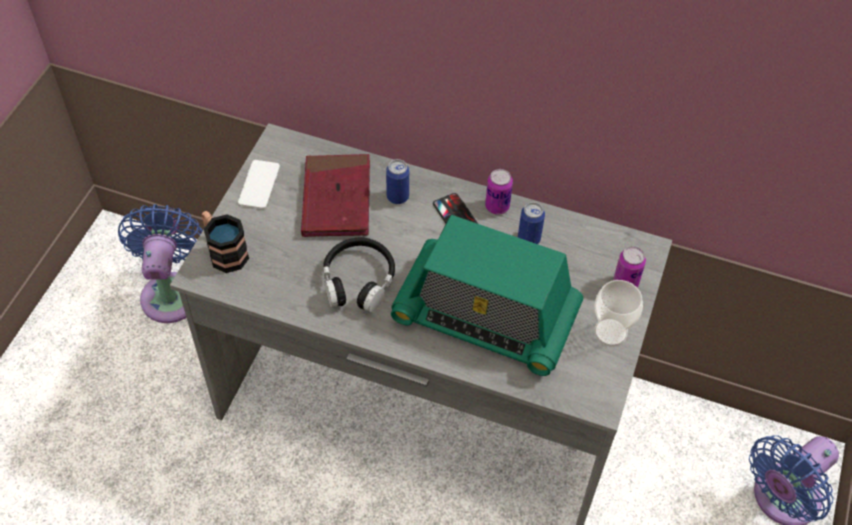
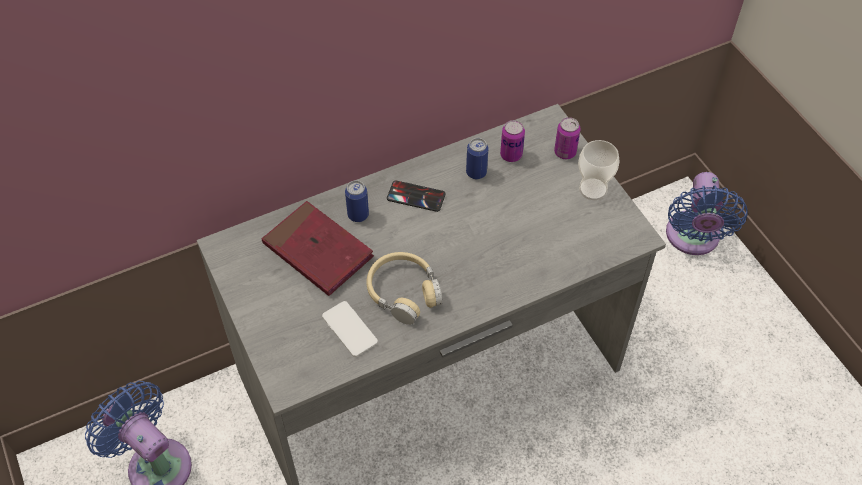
camera: 45 degrees left, 0 degrees up
mug [202,211,249,273] -> none
phone [238,160,280,209] -> phone moved to [322,301,378,357]
black headphones [323,238,395,313] -> beige headphones [367,252,442,325]
radio [391,215,583,376] -> none
can [485,169,513,215] -> can moved to [500,120,525,162]

